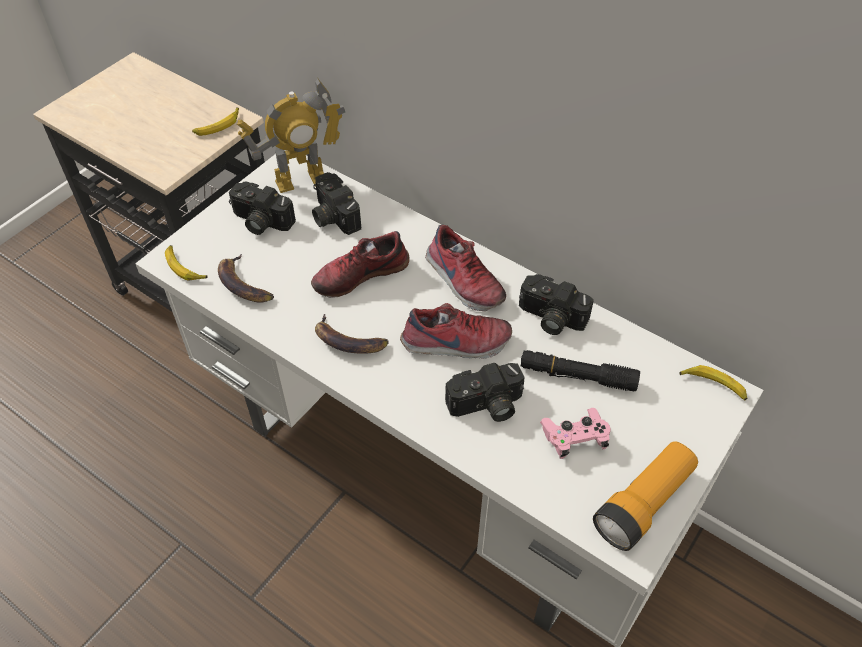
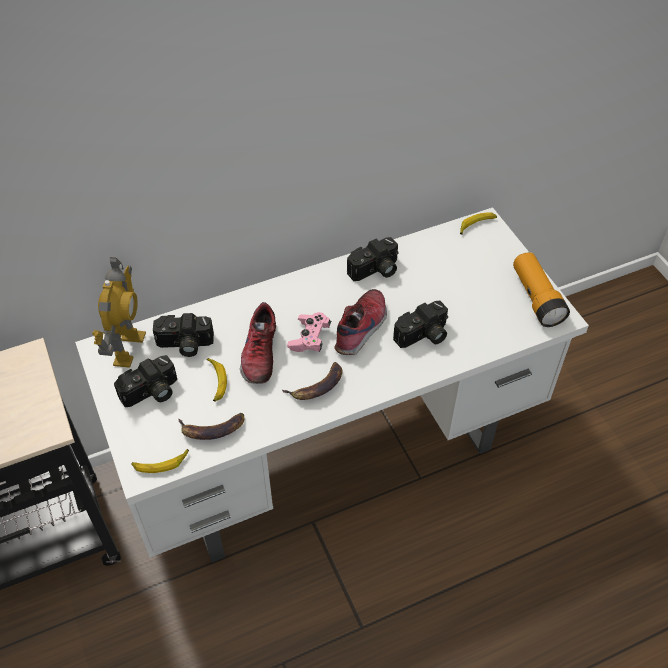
camera: 60 degrees left, 0 degrees up
banana [192,107,239,136] -> banana moved to [207,358,227,402]
shoe [425,225,506,311] -> none
camera [445,363,525,422] -> camera turned 45 degrees clockwise [393,301,448,348]
black flashlight [521,350,640,391] -> none
pink game controller [540,408,611,459] -> pink game controller moved to [287,312,331,352]

